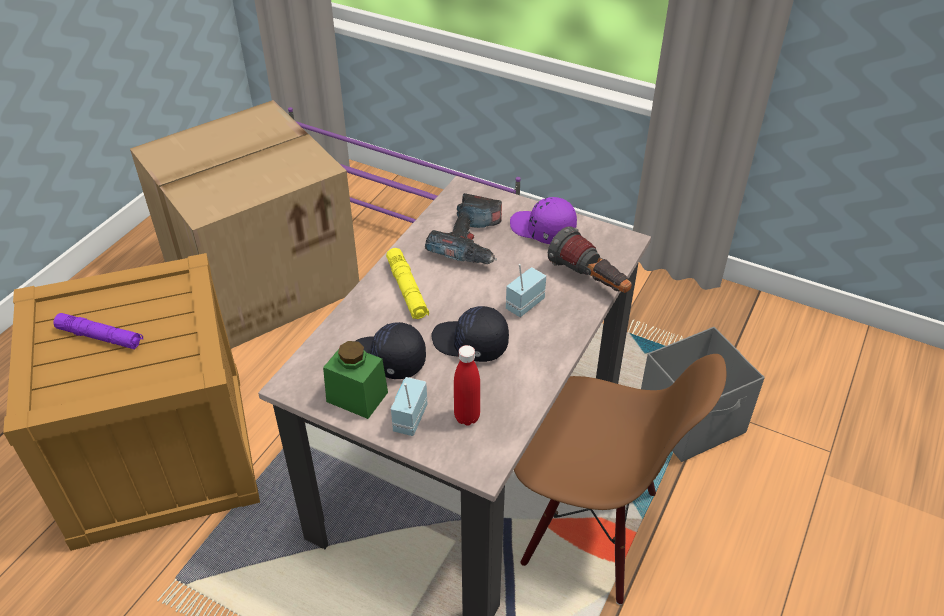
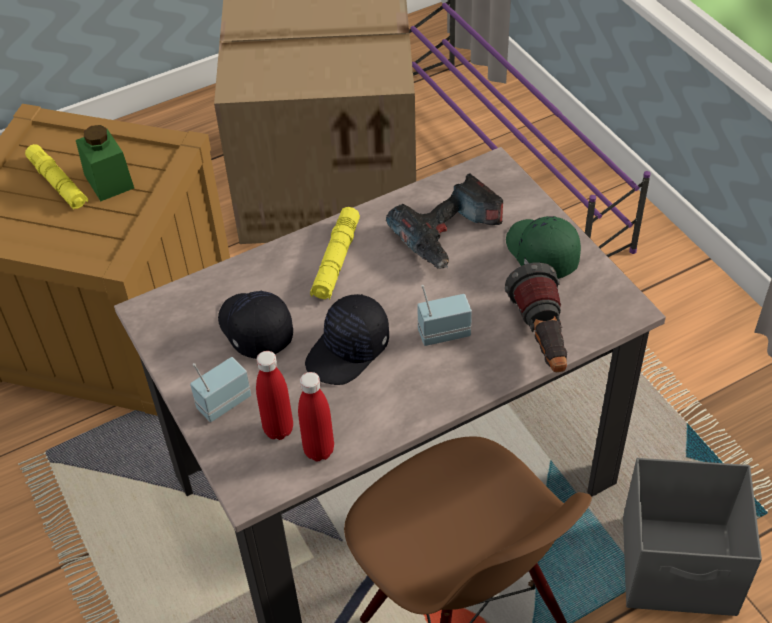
camera: 35 degrees right, 5 degrees up
purple flashlight [53,313,143,349] -> yellow flashlight [25,144,88,210]
green jar [323,341,388,419] -> green jar moved to [76,125,134,201]
black cap [431,306,509,362] -> black cap turned 105 degrees counterclockwise [305,294,389,385]
purple cap [510,197,577,244] -> green cap [506,216,581,278]
none -> red bottle [298,372,334,461]

